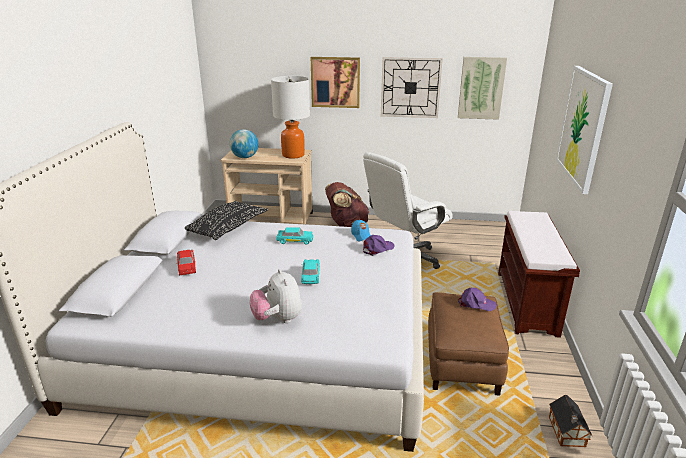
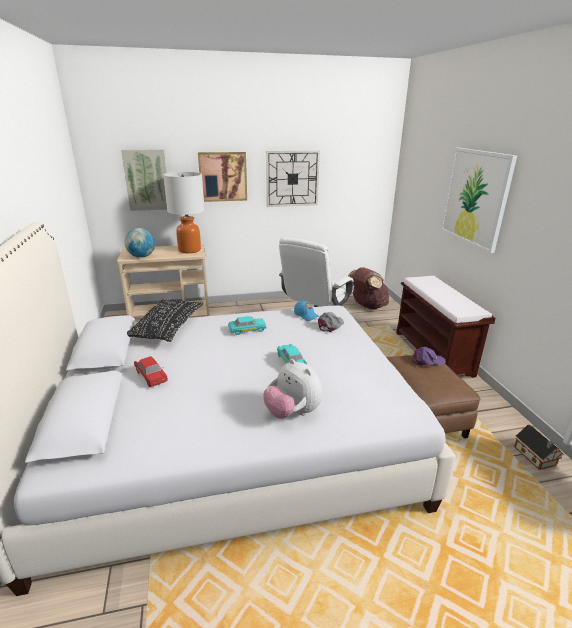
camera: 20 degrees left, 0 degrees up
brown backpack [325,182,370,227] -> brown backpack moved to [348,267,389,309]
purple cap [363,235,395,256] -> grey cap [318,312,344,332]
picture [458,57,507,120] -> picture moved to [121,150,167,211]

